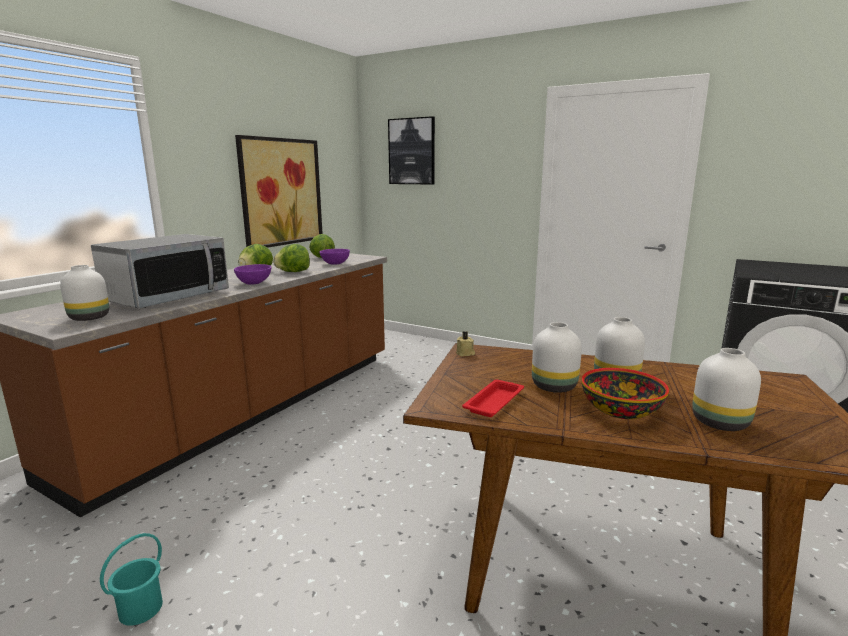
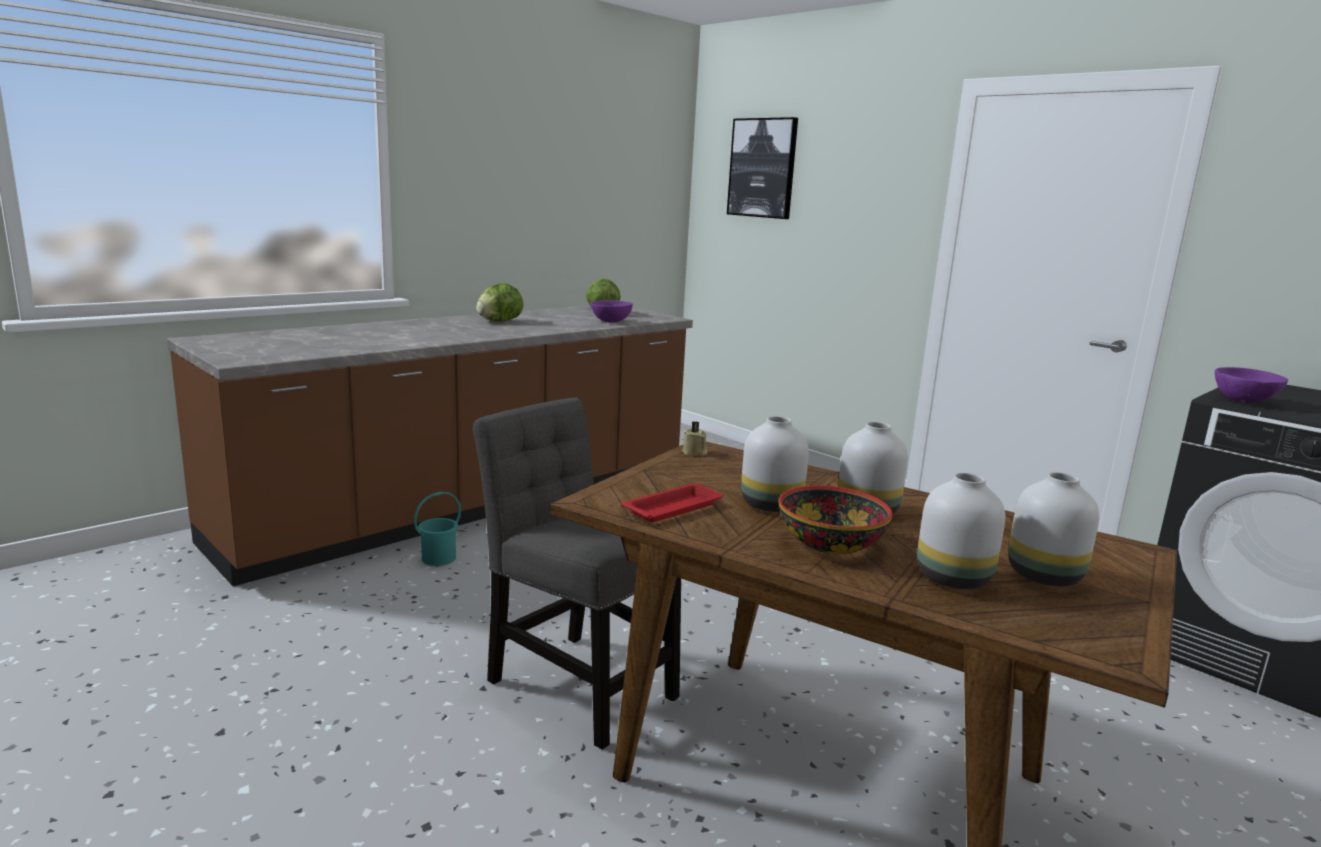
camera: 15 degrees right, 0 degrees up
white vase [60,265,109,321] -> white vase moved to [1008,472,1099,586]
microwave [91,234,229,308] -> none
turquoise bucket [100,533,163,626] -> turquoise bucket moved to [414,492,461,566]
purple bowl [234,264,271,285] -> purple bowl moved to [1215,367,1288,403]
picture [235,135,323,248] -> none
lettuce [273,244,310,272] -> none
none -> grey chair [473,397,681,749]

